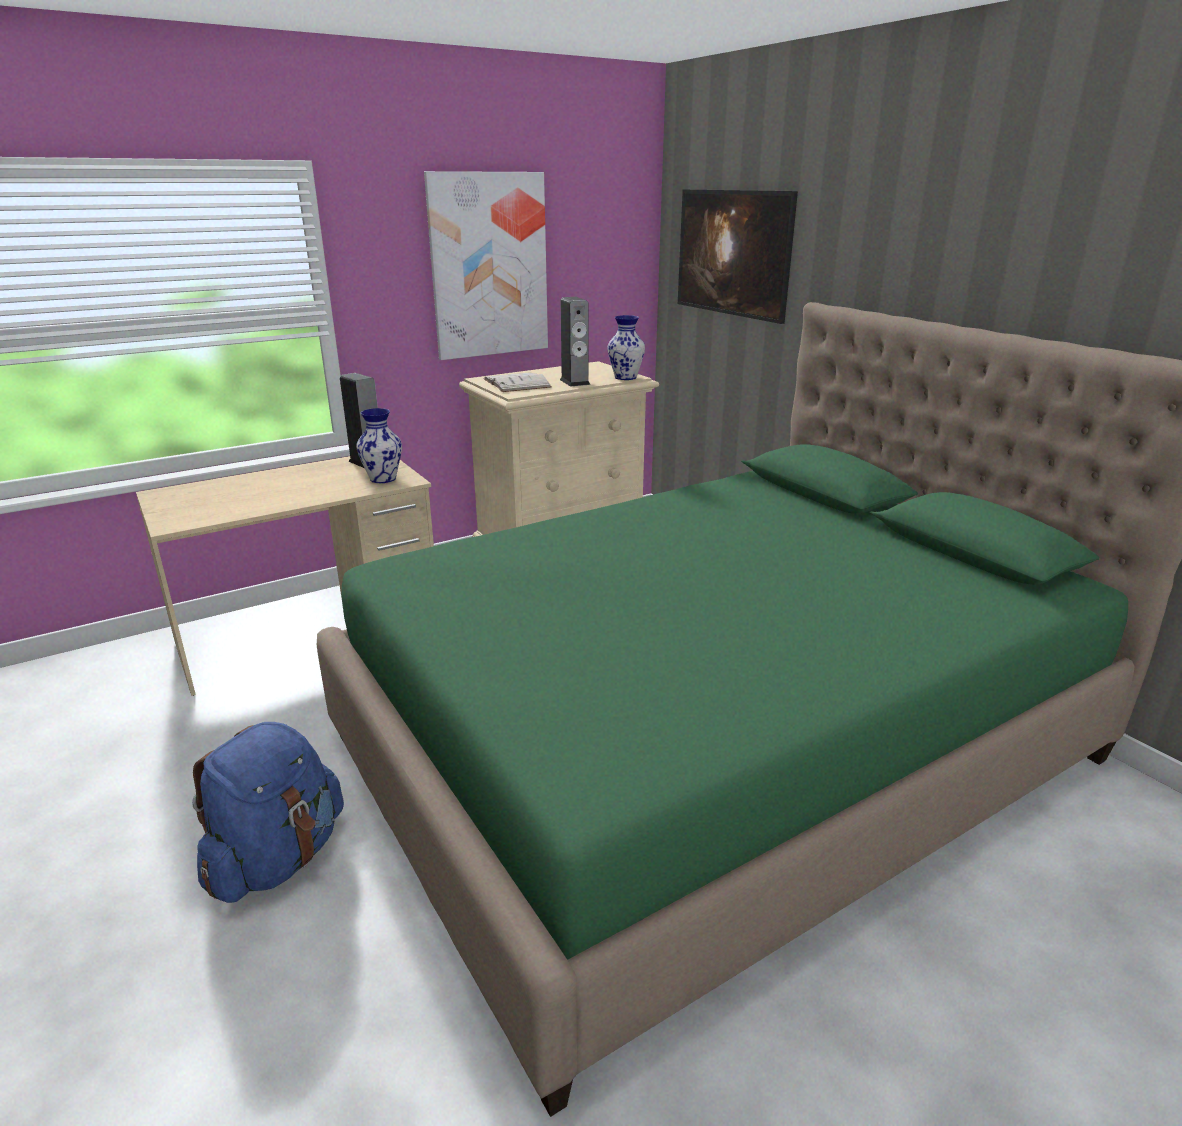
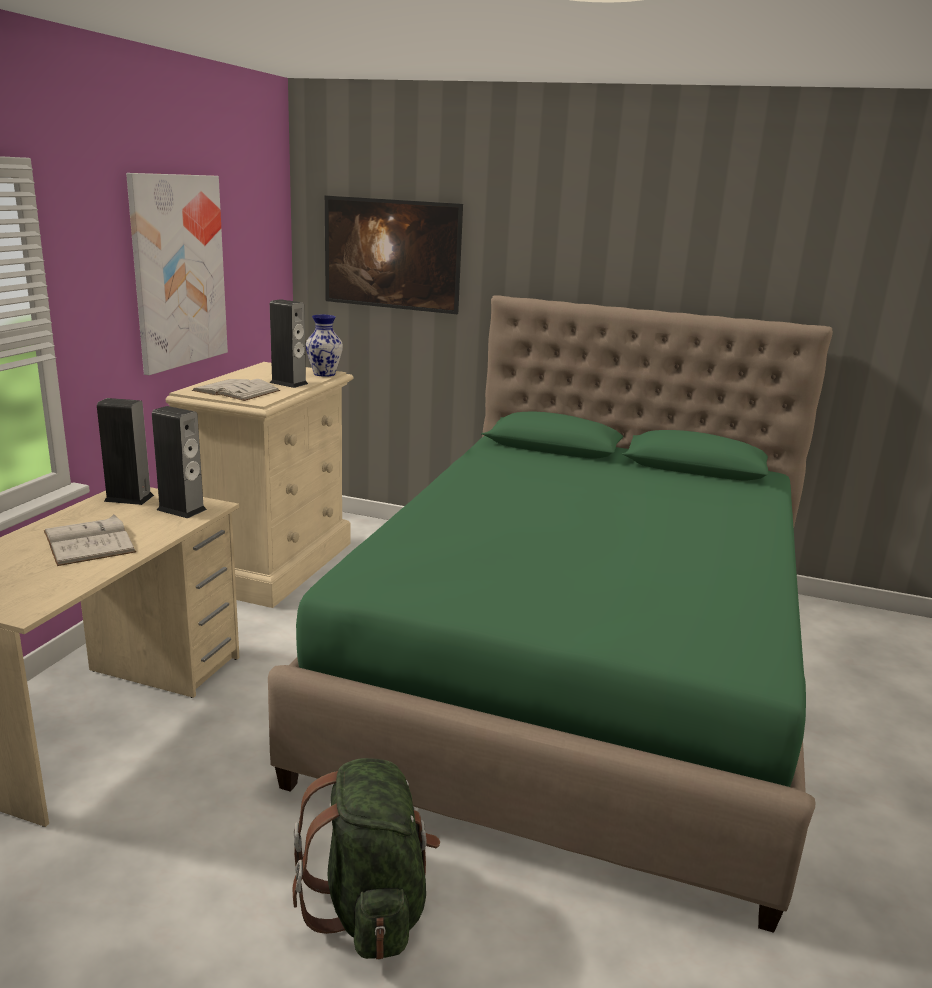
camera: 40 degrees left, 5 degrees down
blue backpack [192,722,344,903] -> green backpack [293,758,440,960]
vase [356,408,402,483] -> speaker [152,406,207,518]
none -> white book [44,515,136,566]

